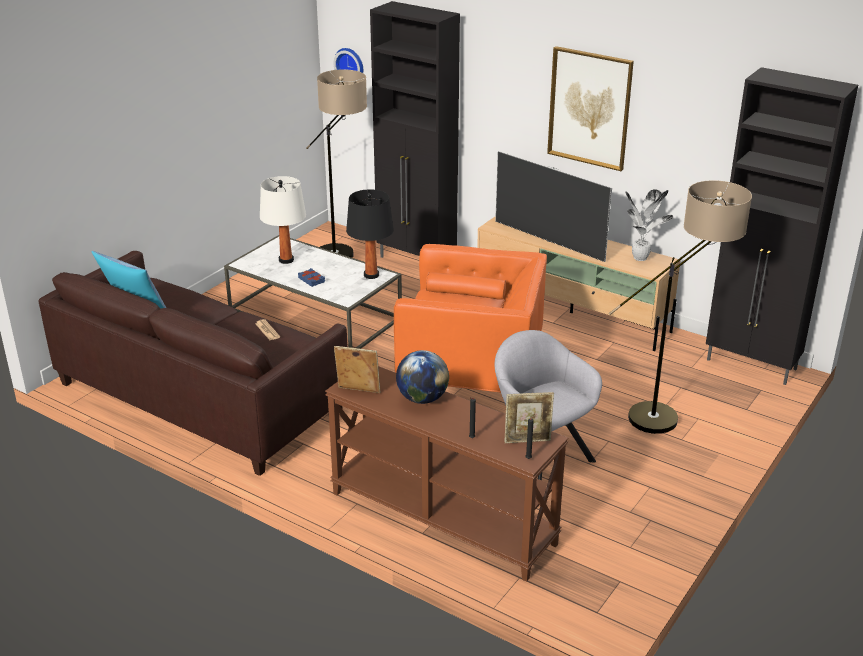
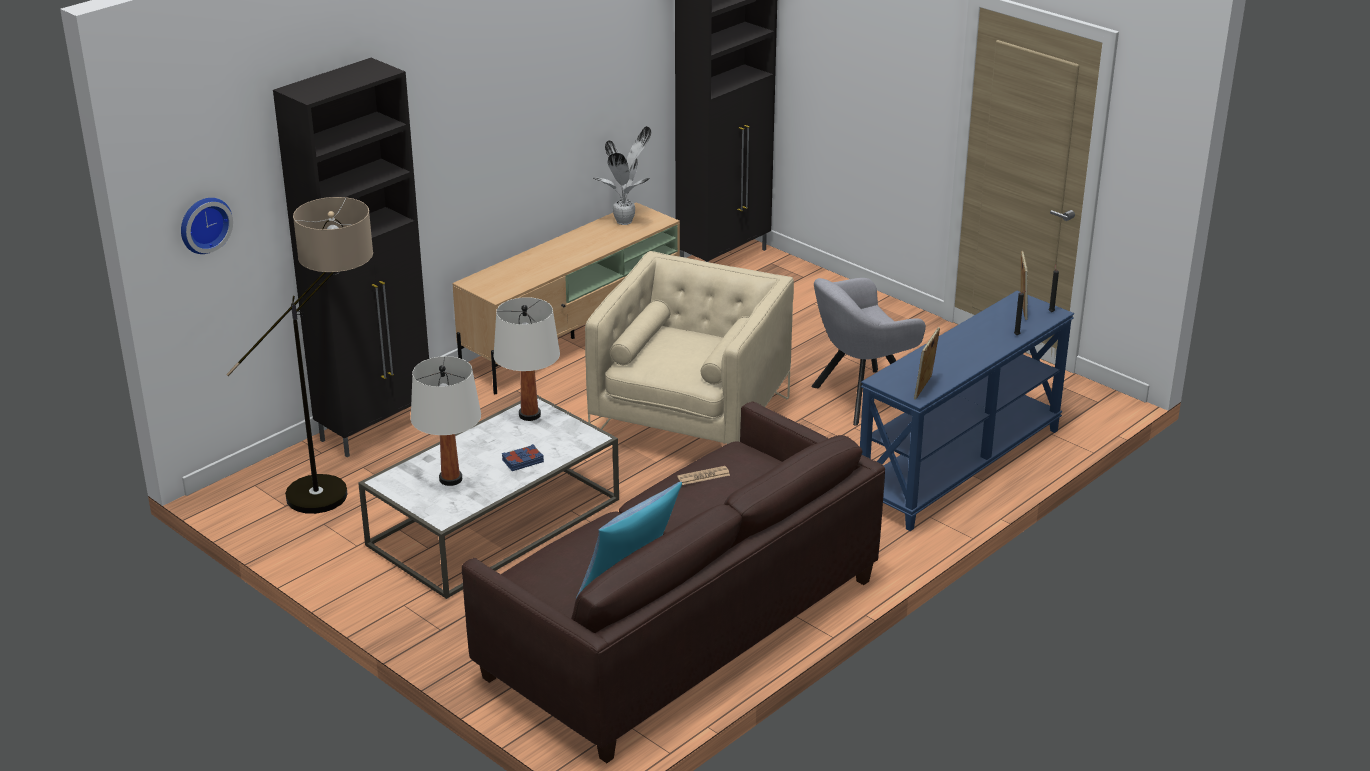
camera: 80 degrees left, 0 degrees up
brown console table [325,366,568,582] -> blue console table [860,291,1074,531]
black table lamp [346,189,394,279] -> white table lamp [493,297,560,421]
orange armchair [394,244,547,393] -> beige armchair [585,251,794,444]
globe [396,350,449,404] -> none
television [495,151,612,262] -> none
picture [547,46,634,171] -> none
floor lamp [609,180,752,434] -> none

